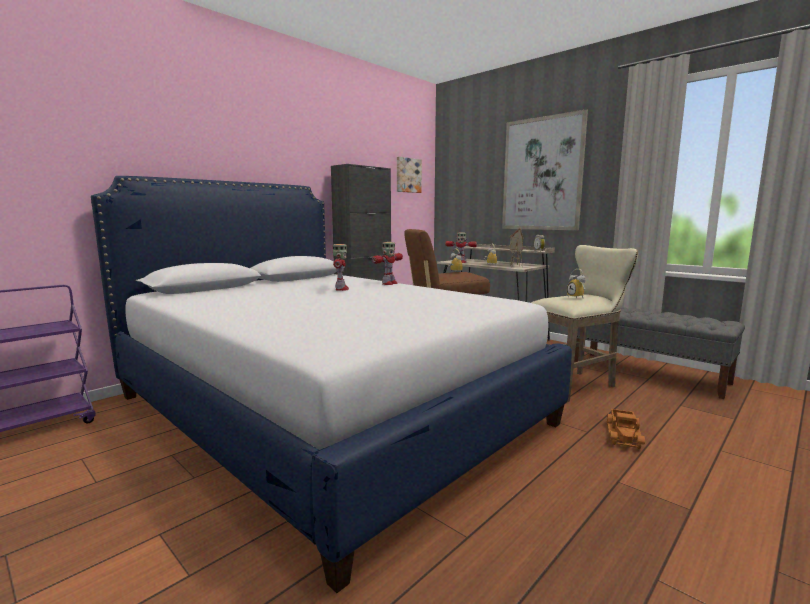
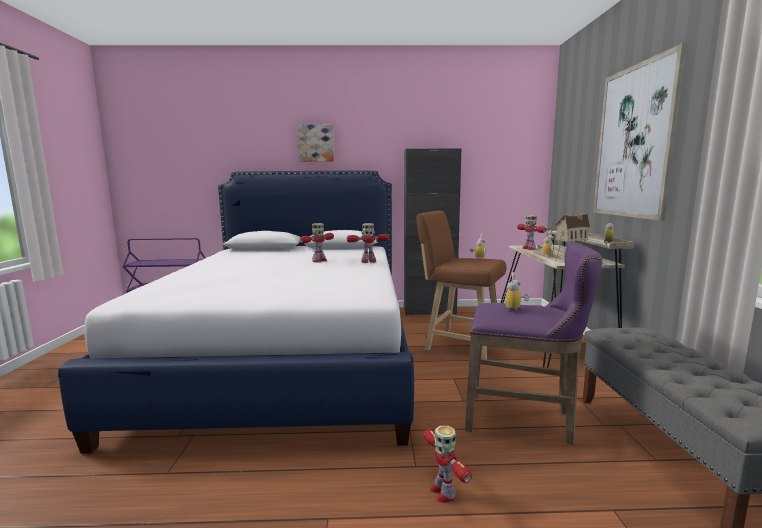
camera: 45 degrees right, 0 degrees up
picture [397,157,422,193] -> picture moved to [297,124,334,162]
beige stool [531,245,638,402] -> purple stool [465,242,602,445]
toy truck [607,409,645,449] -> toy robot [424,425,472,503]

